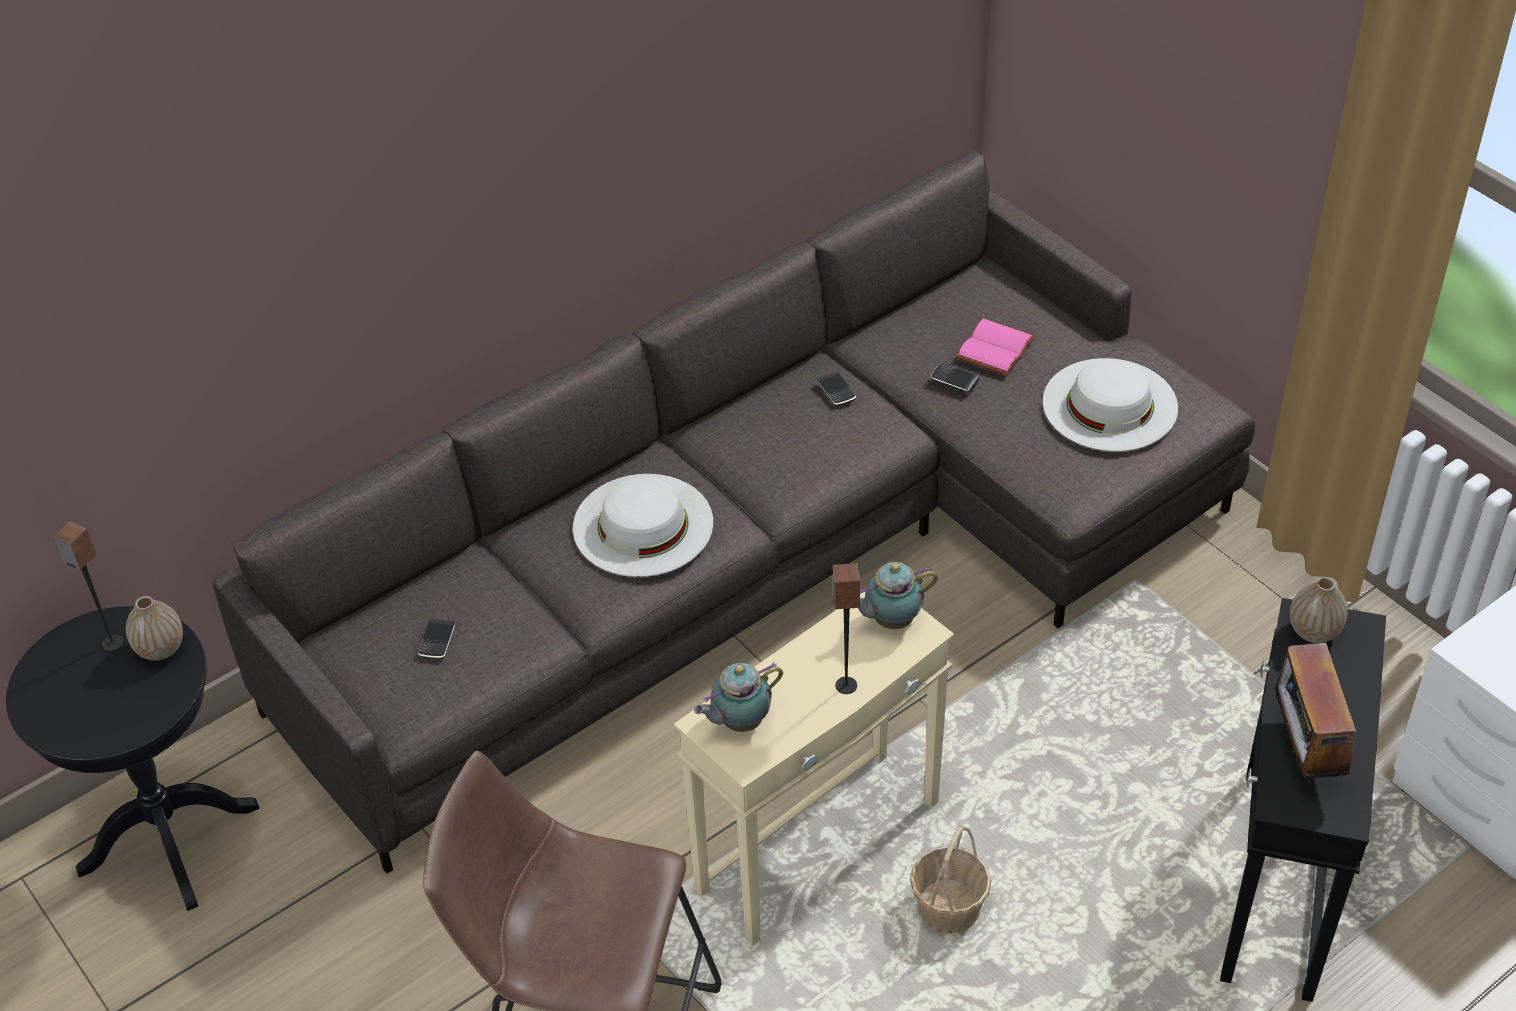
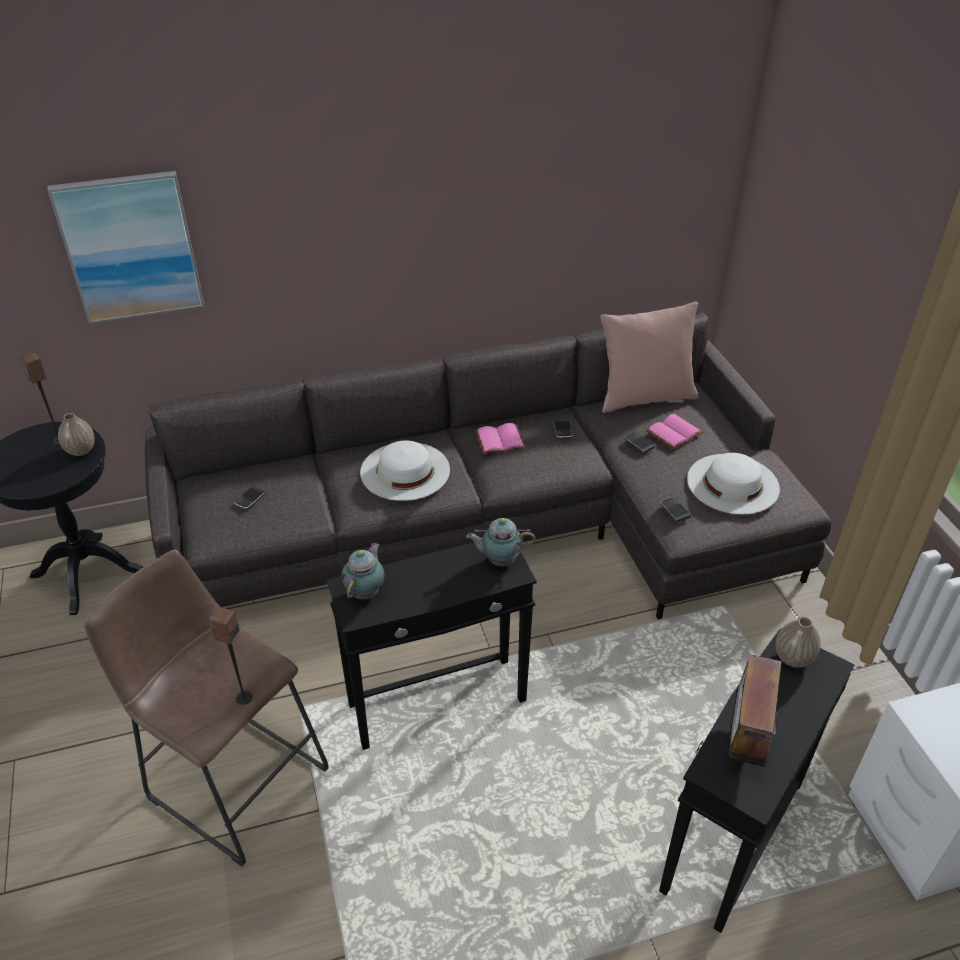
camera: 20 degrees right, 5 degrees down
beige side table [674,591,954,946] -> black side table [327,542,537,750]
teapot [694,662,783,732] -> teapot turned 120 degrees clockwise [341,543,385,599]
speaker [833,563,860,694] -> speaker moved to [209,607,252,705]
basket [910,825,992,934] -> none
none -> picture [47,171,205,324]
none -> pink book [475,423,526,454]
none -> pink pillow [601,302,699,413]
none -> phone [660,497,691,522]

